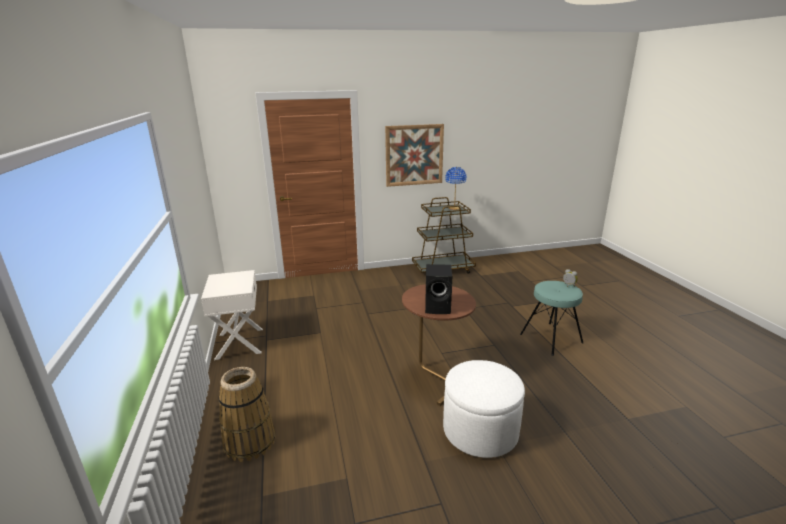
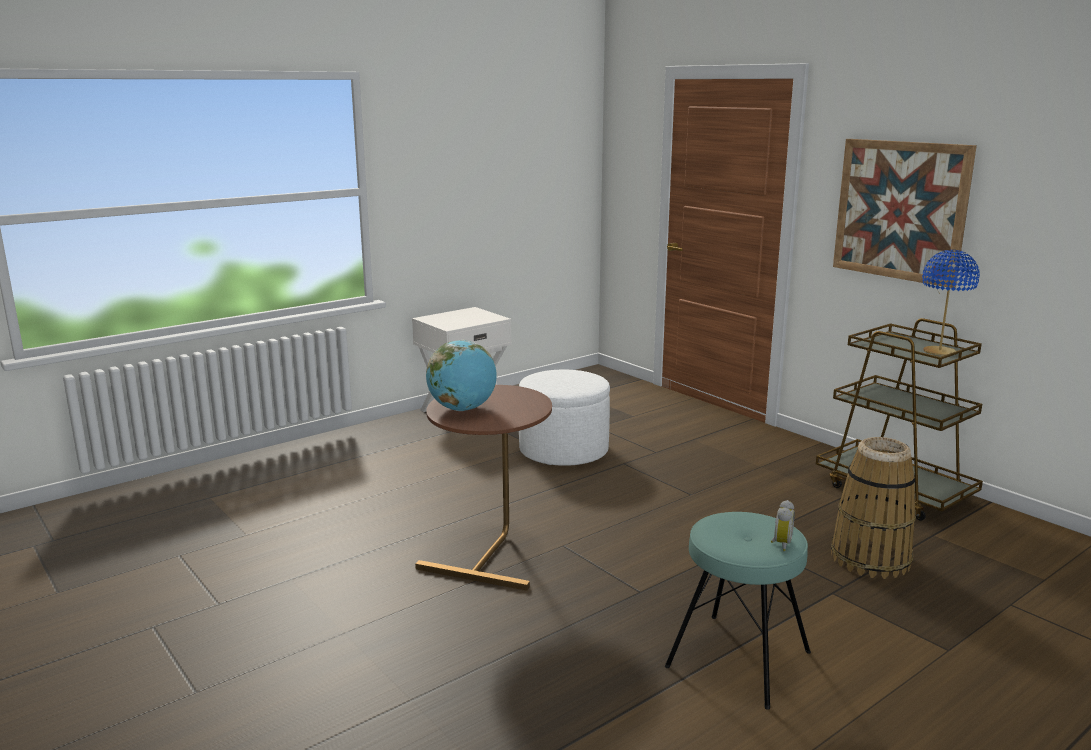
camera: 65 degrees right, 5 degrees down
basket [218,367,275,462] -> basket moved to [831,437,916,579]
black speaker [425,264,452,314] -> globe [426,340,497,411]
white ottoman [443,360,525,458] -> white ottoman moved to [519,370,610,466]

